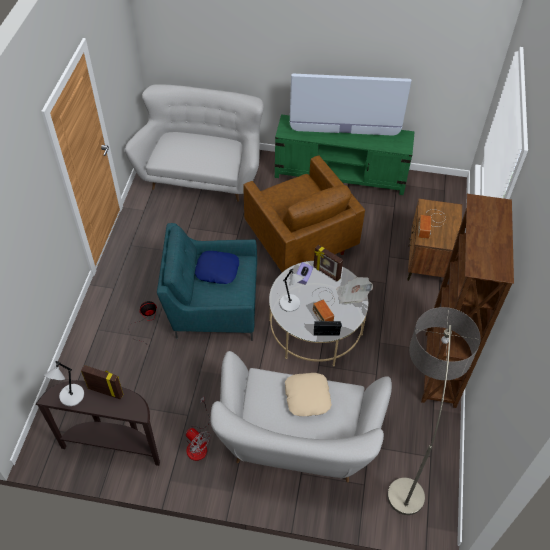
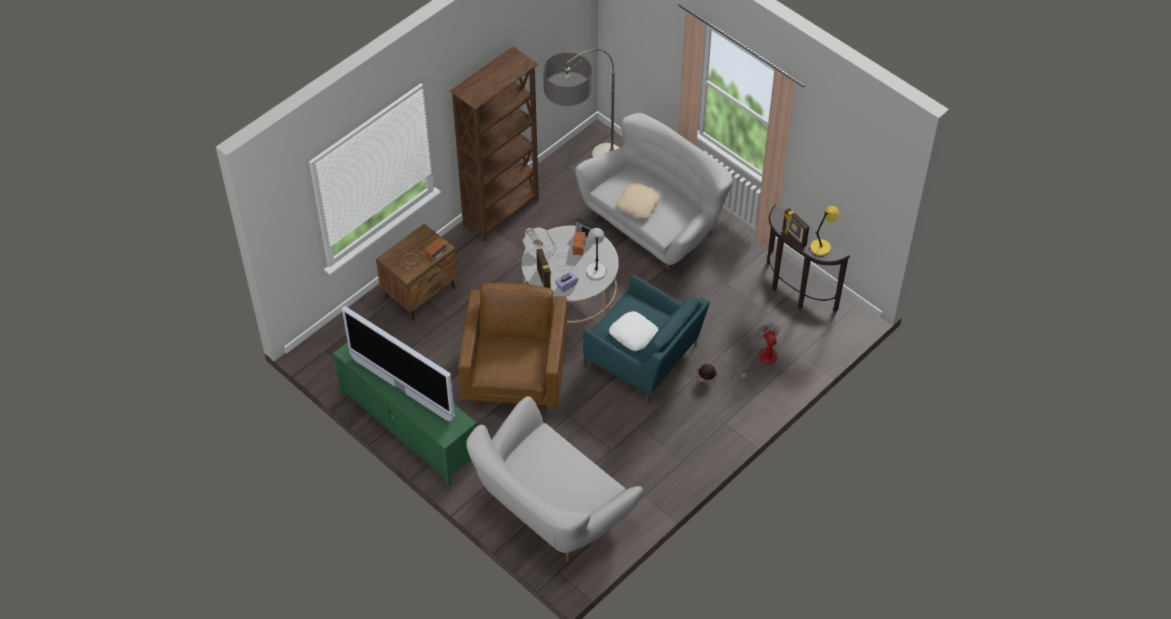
camera: 145 degrees left, 0 degrees up
grey table lamp [44,361,84,406] -> yellow table lamp [810,205,839,256]
fan [186,397,211,461] -> fan moved to [741,323,780,380]
blue pillow [195,251,239,284] -> white pillow [609,311,658,351]

